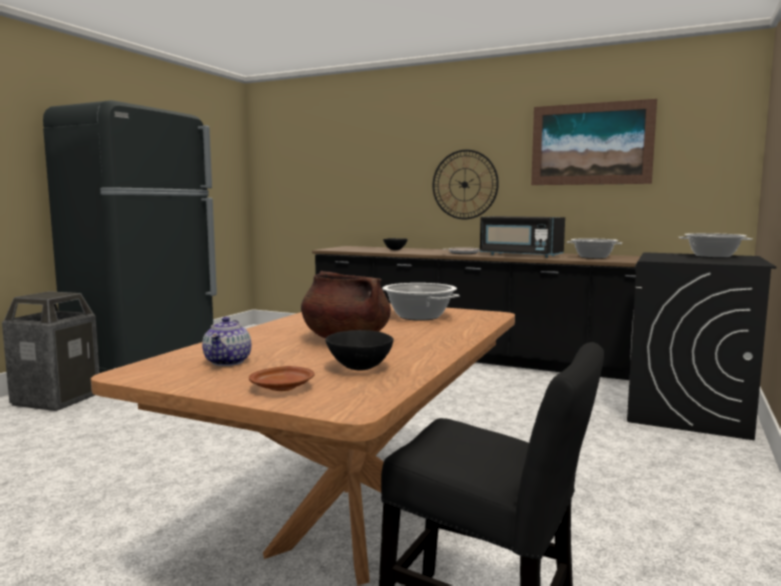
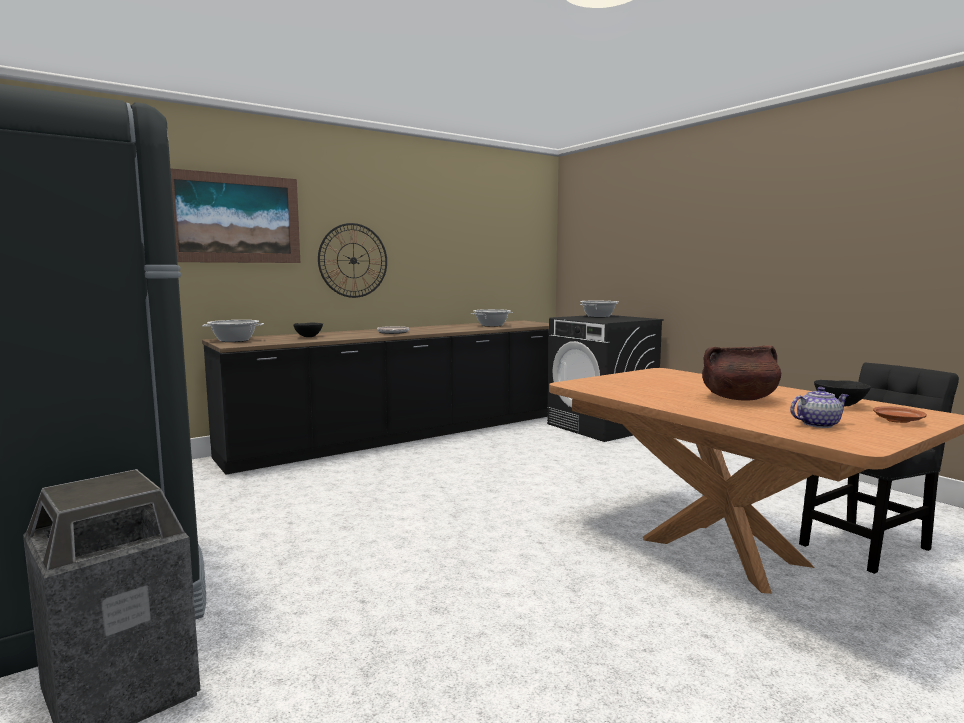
camera: 60 degrees left, 0 degrees up
teapot [202,317,251,366] -> teapot turned 45 degrees counterclockwise [790,387,849,428]
cooking pot [382,283,460,321] -> cooking pot moved to [202,320,264,342]
black microwave [480,216,565,258] -> none
picture [531,99,657,185] -> picture moved to [170,168,300,263]

